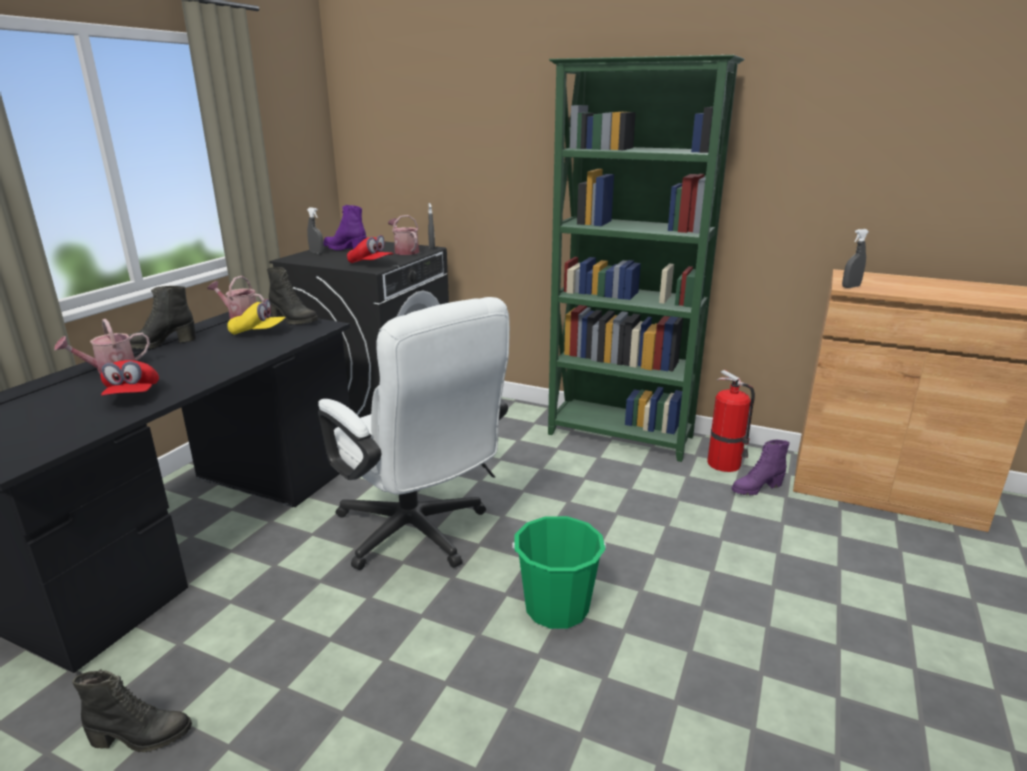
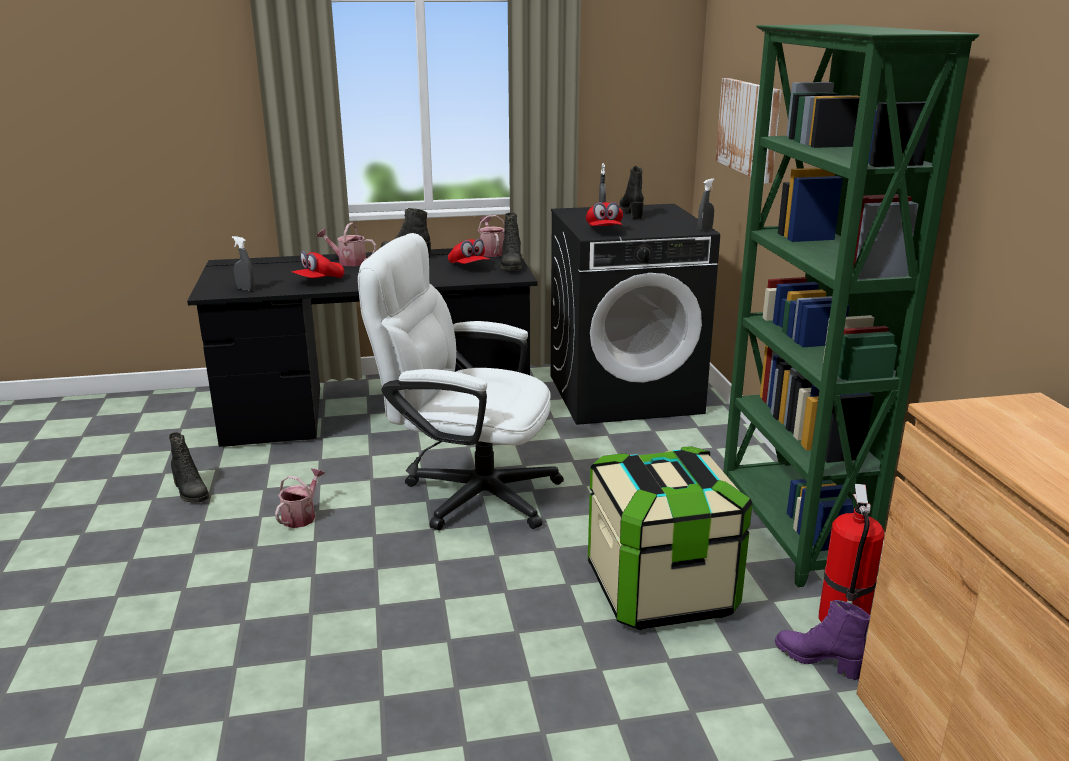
camera: 55 degrees right, 0 degrees up
yellow cap [227,299,286,335] -> red cap [448,239,490,264]
white office chair [318,297,510,570] -> white office chair turned 90 degrees clockwise [358,233,564,530]
purple boot [323,205,367,251] -> black boot [619,166,644,220]
watering can [388,215,419,255] -> watering can moved to [275,468,325,528]
green bucket [512,516,606,629] -> none
grey spray bottle [842,229,869,288] -> grey spray bottle moved to [232,236,255,291]
none -> storage box [588,446,752,630]
none -> picture [716,78,782,183]

